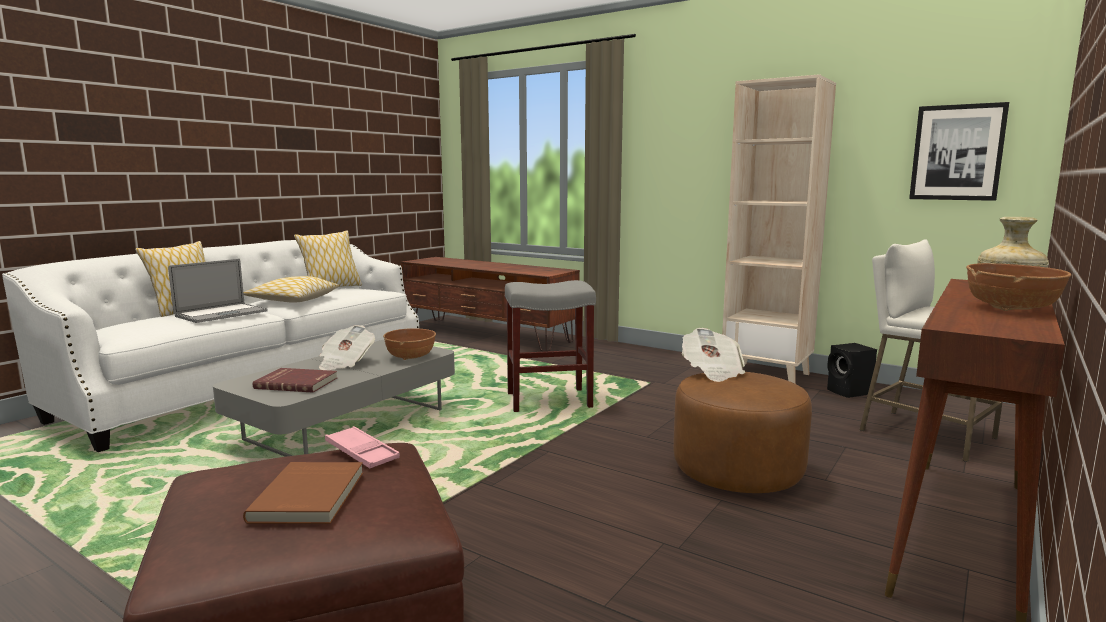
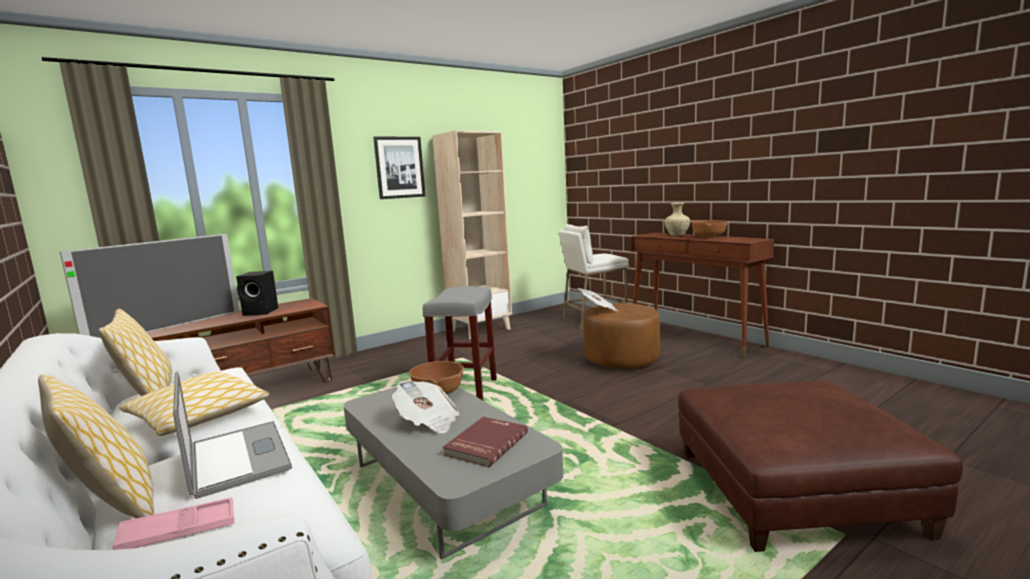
camera: 70 degrees left, 0 degrees up
brown book [243,462,363,524] -> none
pink tray [325,426,400,468] -> pink tray moved to [113,497,234,550]
black speaker [827,343,877,398] -> black speaker moved to [236,271,278,316]
picture [909,102,1009,201] -> picture moved to [373,136,425,199]
none -> television [60,234,240,338]

